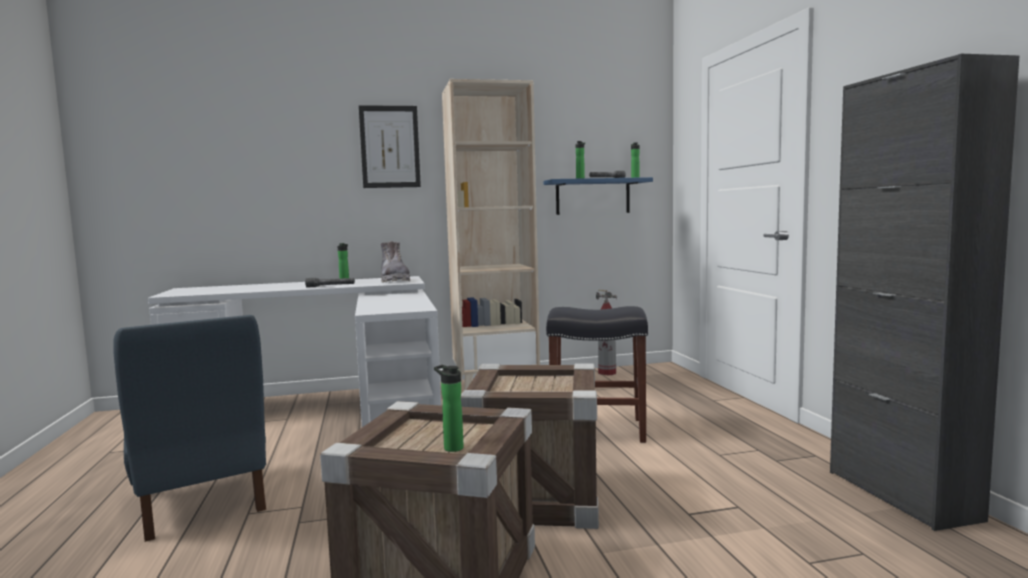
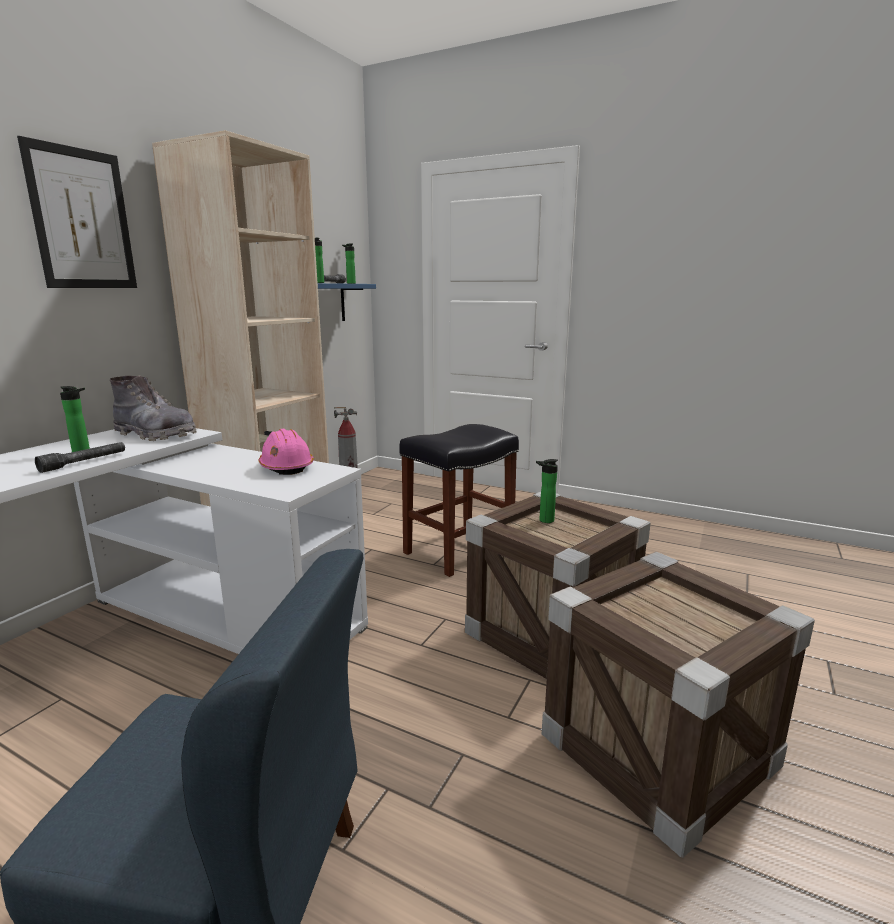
camera: 50 degrees left, 10 degrees up
bottle [434,365,464,452] -> bottle moved to [536,459,558,523]
black cabinet [830,54,1019,531] -> none
none -> pink hard hat [258,429,314,475]

